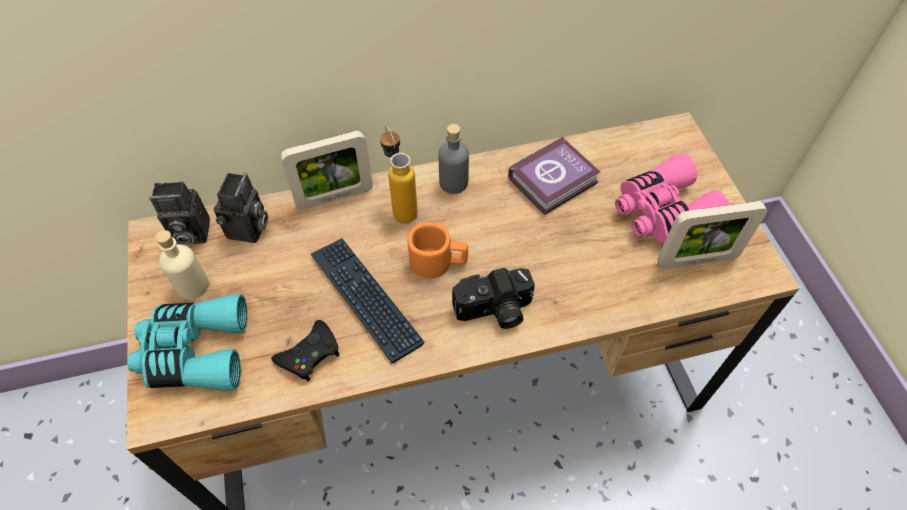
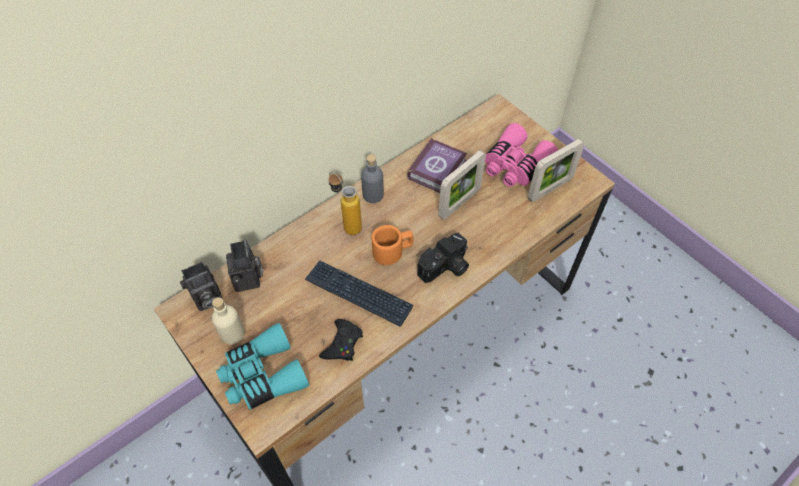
camera: 25 degrees left, 0 degrees up
picture frame [280,131,373,210] -> picture frame moved to [438,150,486,220]

